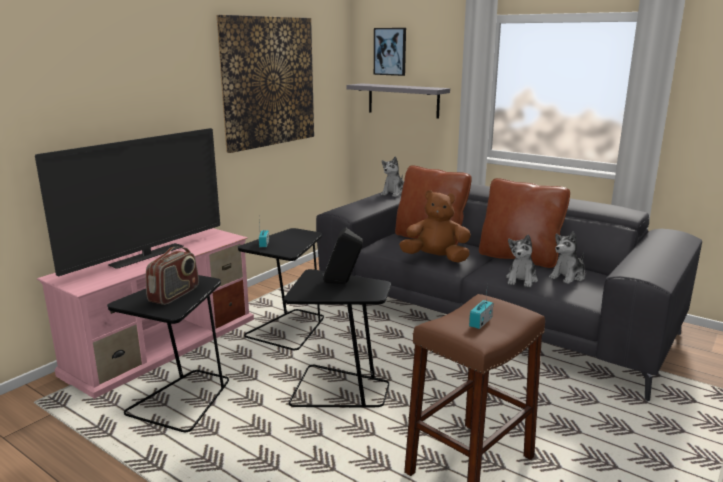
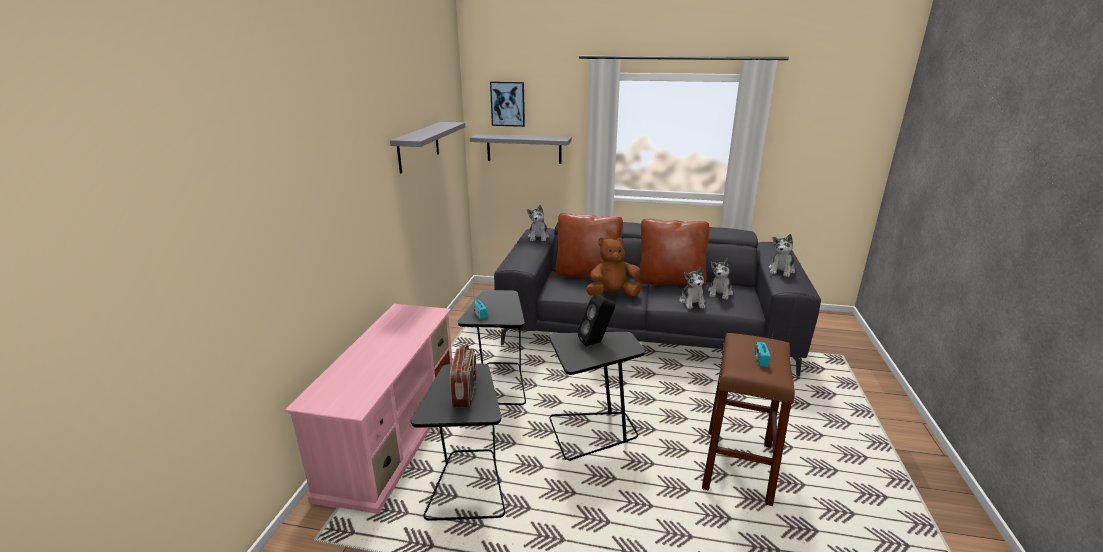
camera: 25 degrees left, 5 degrees up
television [35,128,220,276] -> none
picture [216,15,314,153] -> grey shelf [390,122,465,174]
none -> plush toy [768,234,795,277]

